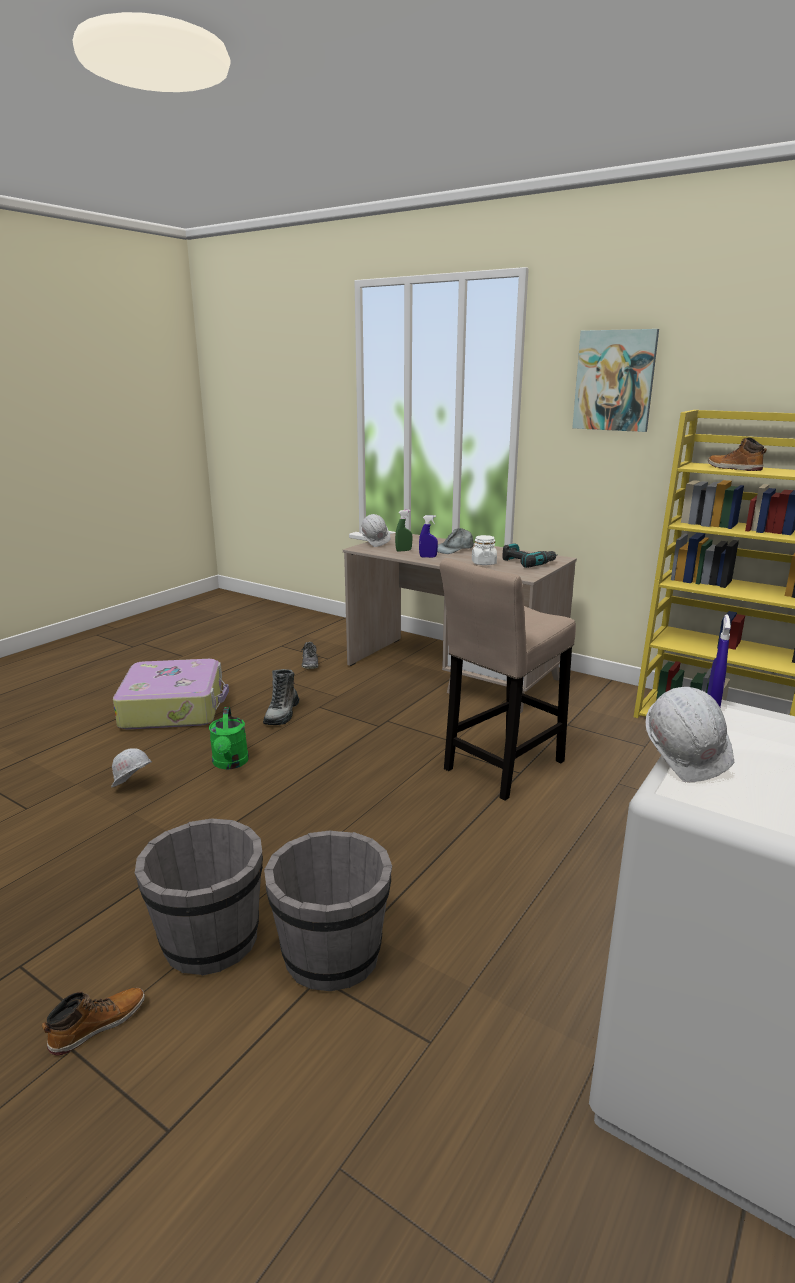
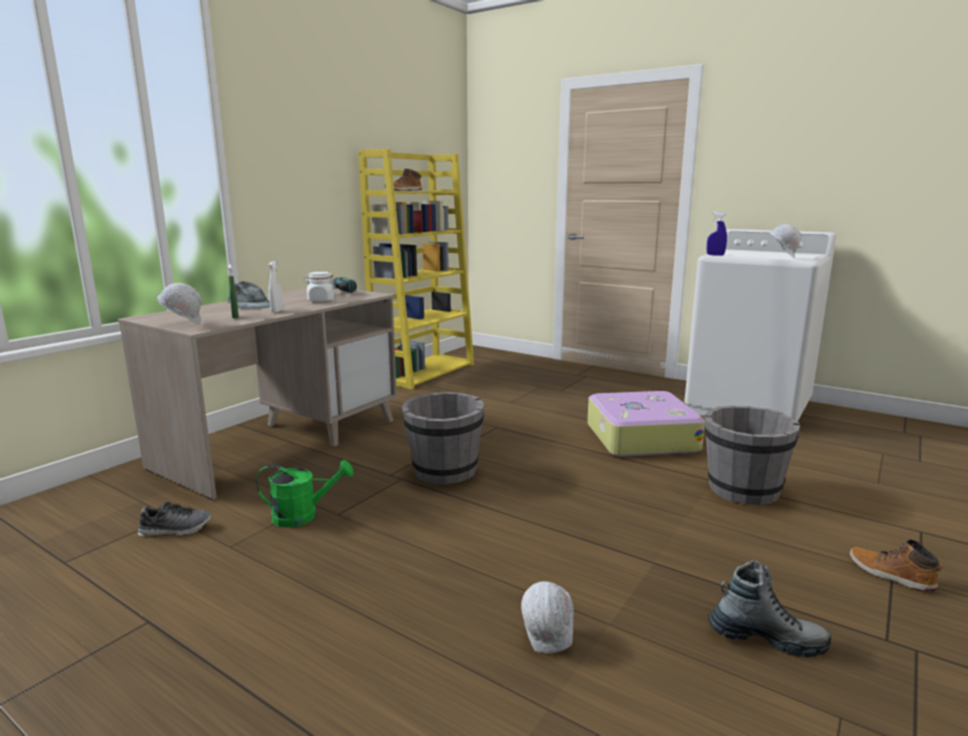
camera: 90 degrees left, 5 degrees down
suitcase [113,659,229,730] -> suitcase moved to [587,391,705,457]
grey bucket [135,819,263,976] -> grey bucket moved to [402,392,485,485]
green watering can [209,707,249,769] -> green watering can moved to [255,460,354,527]
boot [263,669,299,725] -> boot moved to [708,560,831,658]
blue spray bottle [419,515,438,558] -> white spray bottle [269,261,283,313]
beige stool [440,558,576,801] -> none
picture [572,329,659,432] -> none

